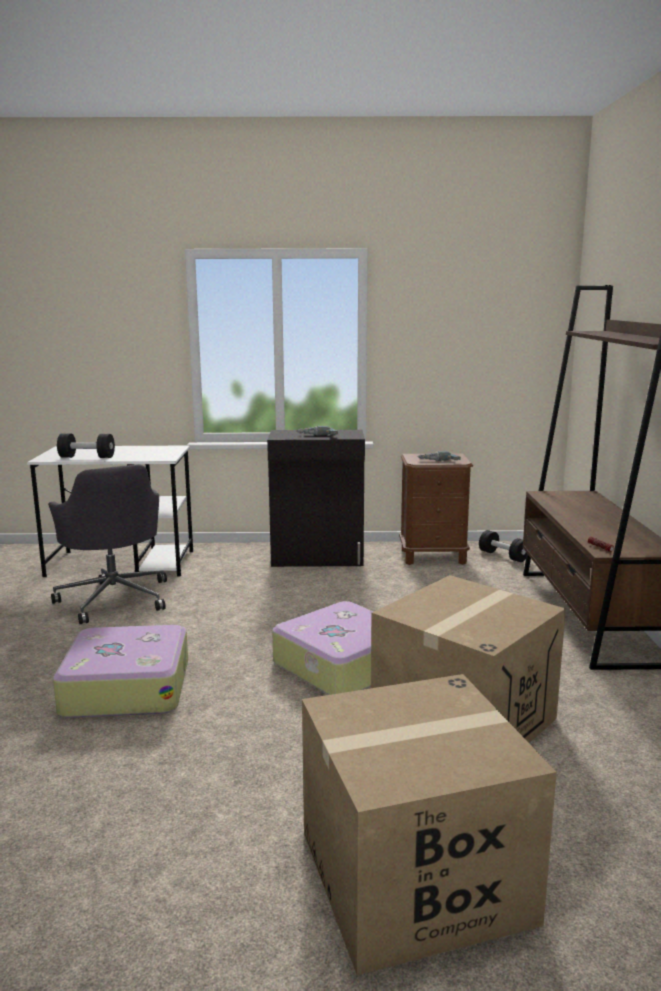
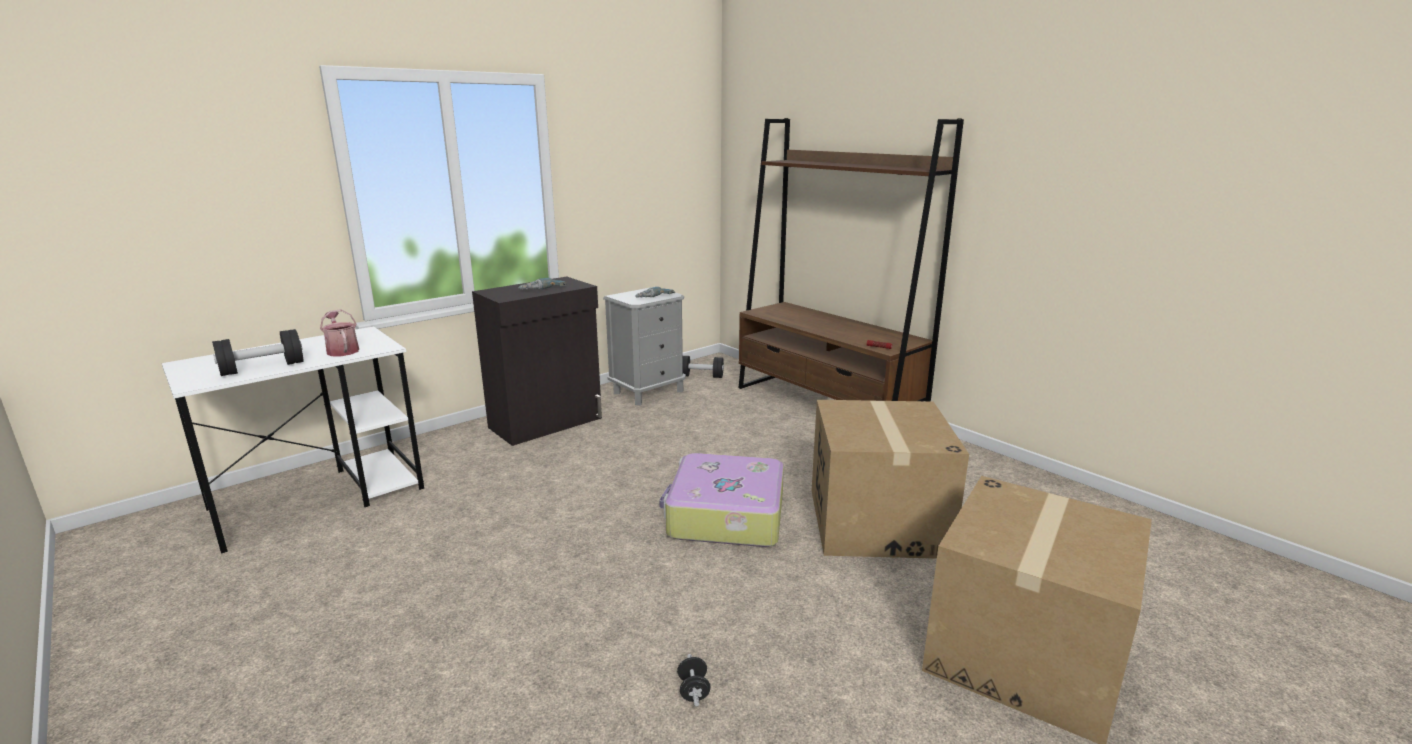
camera: 40 degrees left, 5 degrees up
grey office chair [48,464,167,624] -> none
suitcase [53,625,188,718] -> none
brown nightstand [399,454,473,565] -> grey nightstand [603,287,686,405]
none -> watering can [320,309,359,356]
none -> black dumbbell [677,654,710,707]

